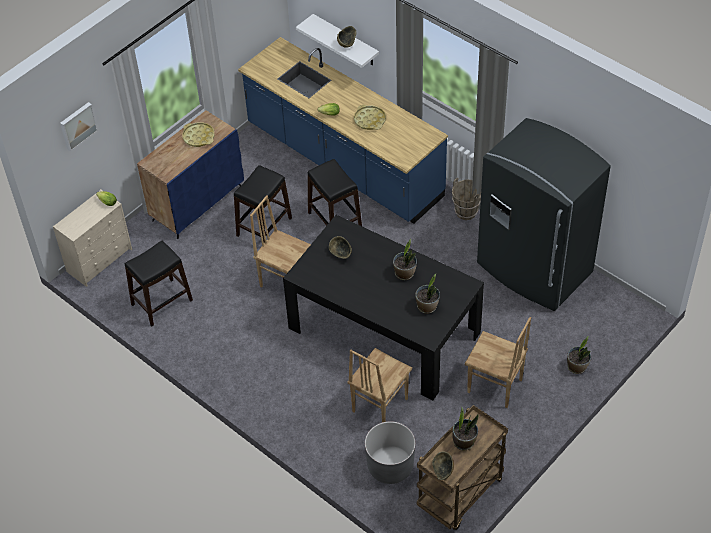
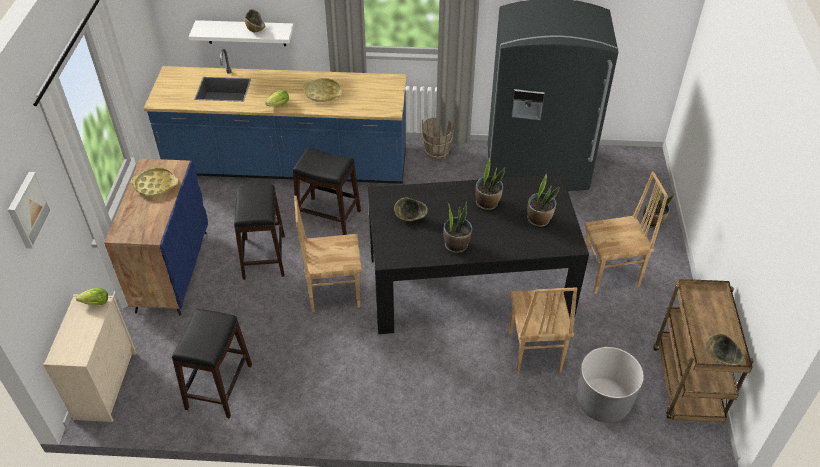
camera: 40 degrees left, 5 degrees down
potted plant [452,407,479,451] -> potted plant moved to [443,201,472,253]

